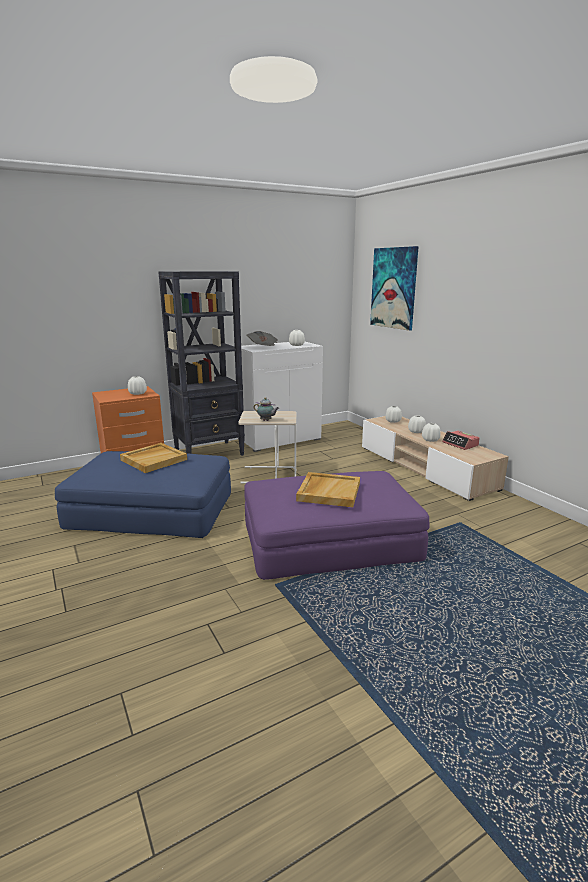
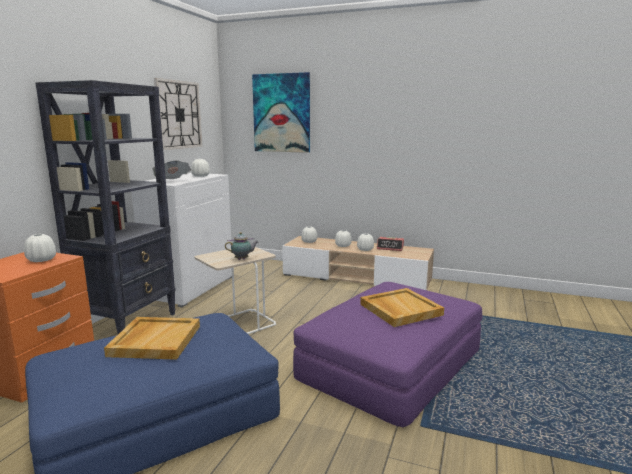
camera: 40 degrees left, 5 degrees down
none -> wall clock [154,78,202,150]

